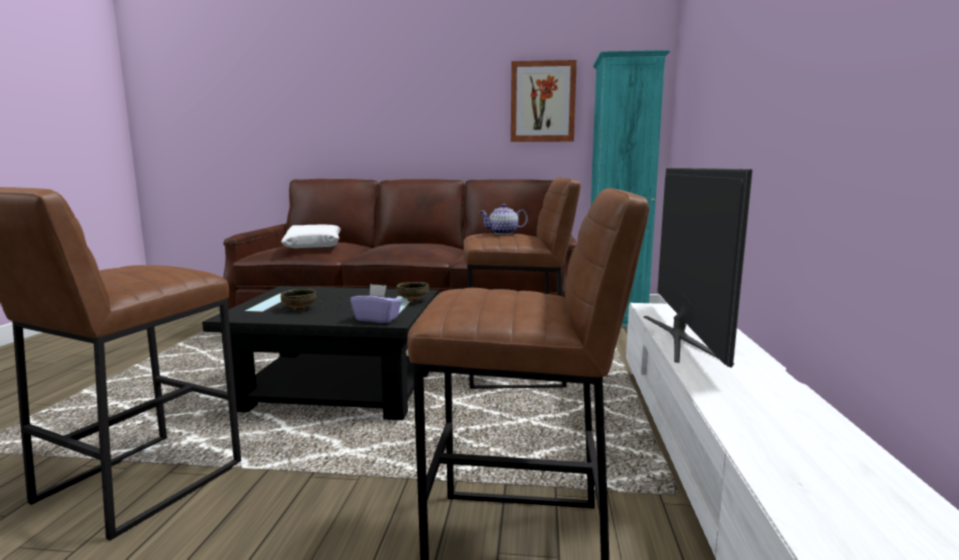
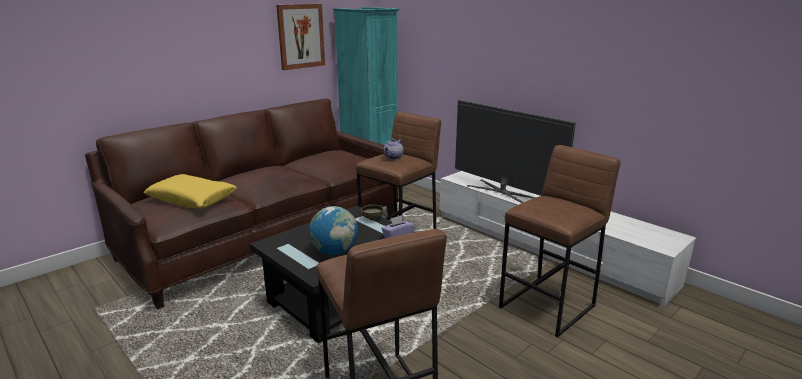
camera: 50 degrees left, 10 degrees up
white pillow [281,224,341,248] -> yellow pillow [144,174,237,209]
bowl [281,289,316,310] -> globe [309,206,358,255]

